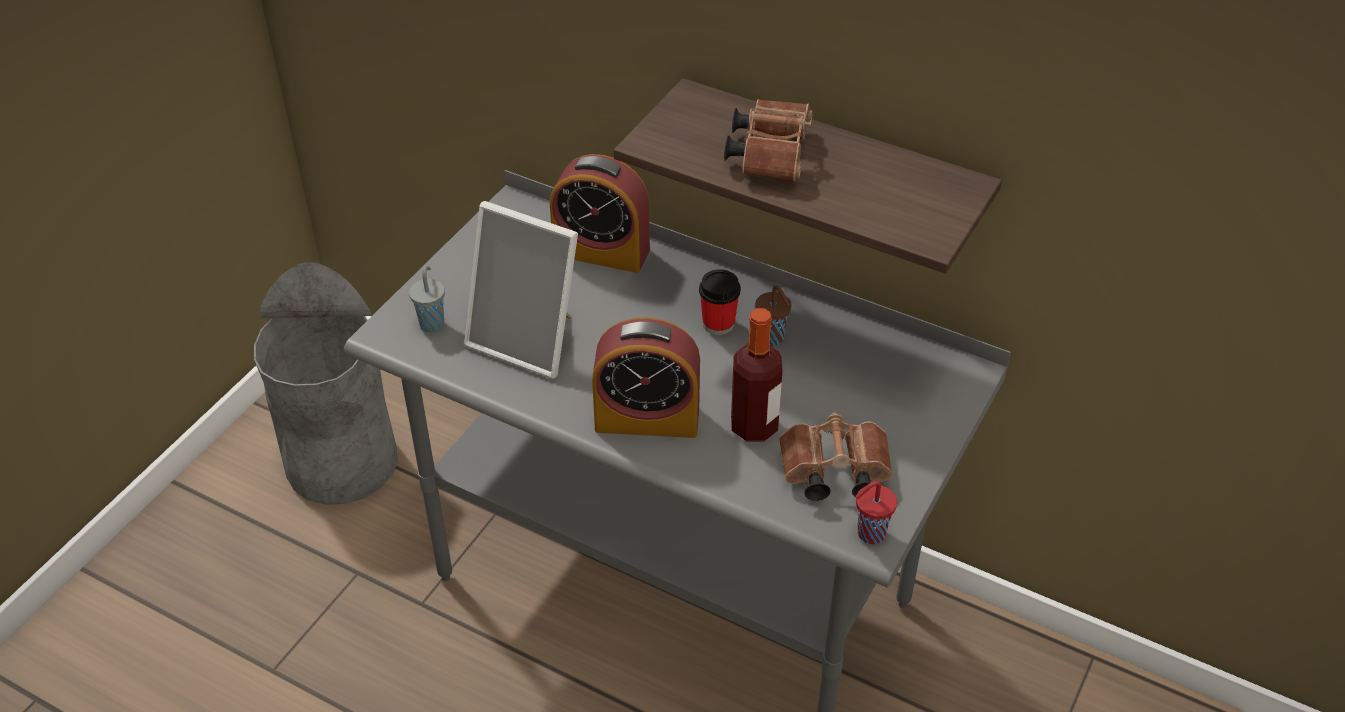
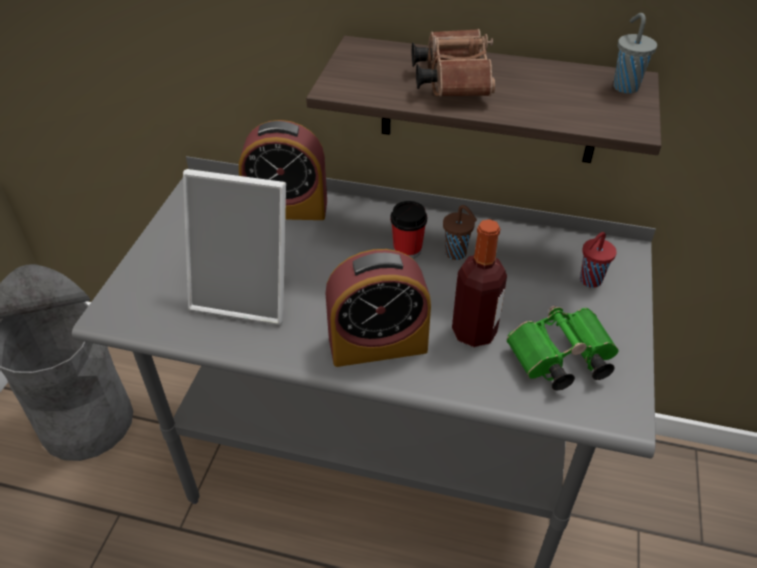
camera: 15 degrees left, 0 degrees up
grey cup [409,266,445,333] -> grey cup moved to [613,13,657,94]
brown binoculars [779,413,892,501] -> green binoculars [506,306,619,391]
red cup [855,481,897,544] -> red cup moved to [580,232,617,288]

